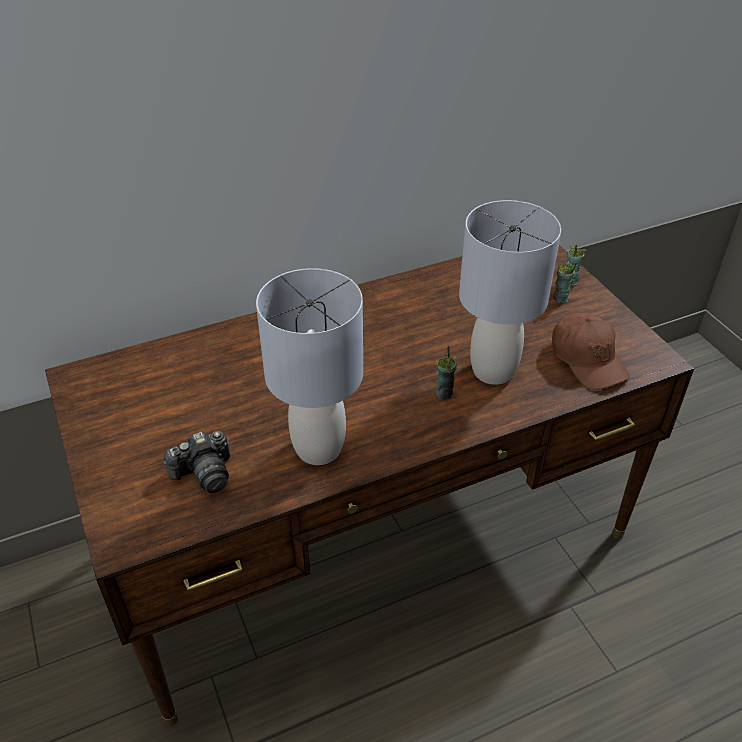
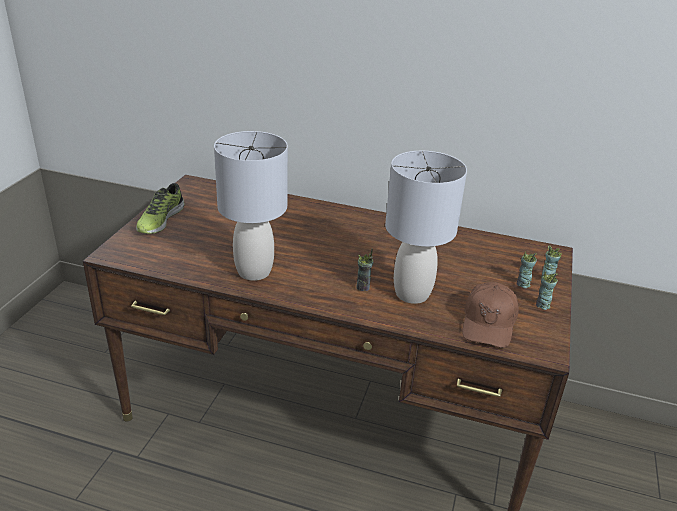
camera: 40 degrees right, 10 degrees down
camera [163,431,230,493] -> none
none -> shoe [136,183,185,234]
none -> cup [536,271,558,310]

